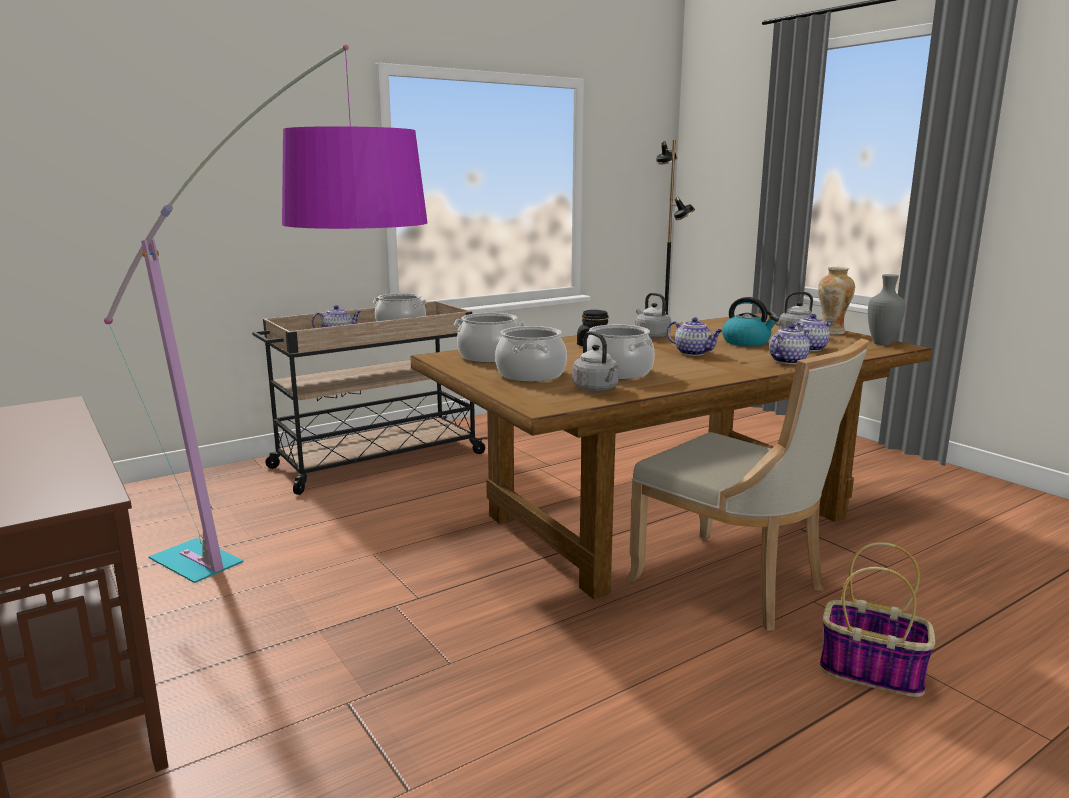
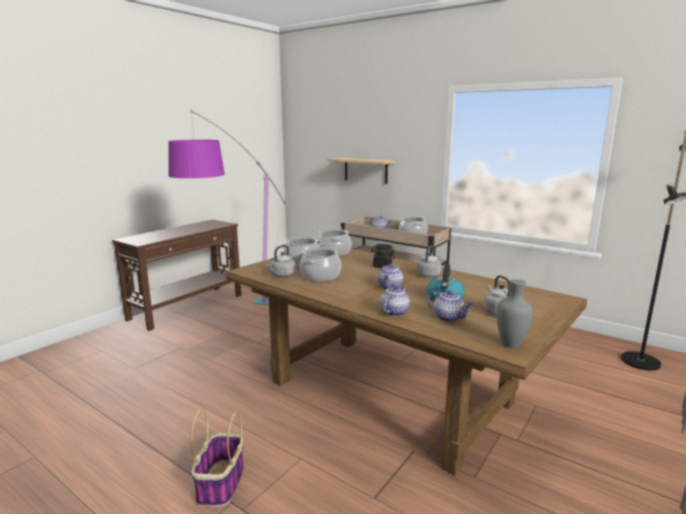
camera: 70 degrees right, 0 degrees up
beige chair [627,338,869,631] -> none
teapot [769,324,810,364] -> teapot turned 90 degrees counterclockwise [380,285,410,316]
vase [818,267,855,335] -> none
none -> shelf [327,158,395,184]

